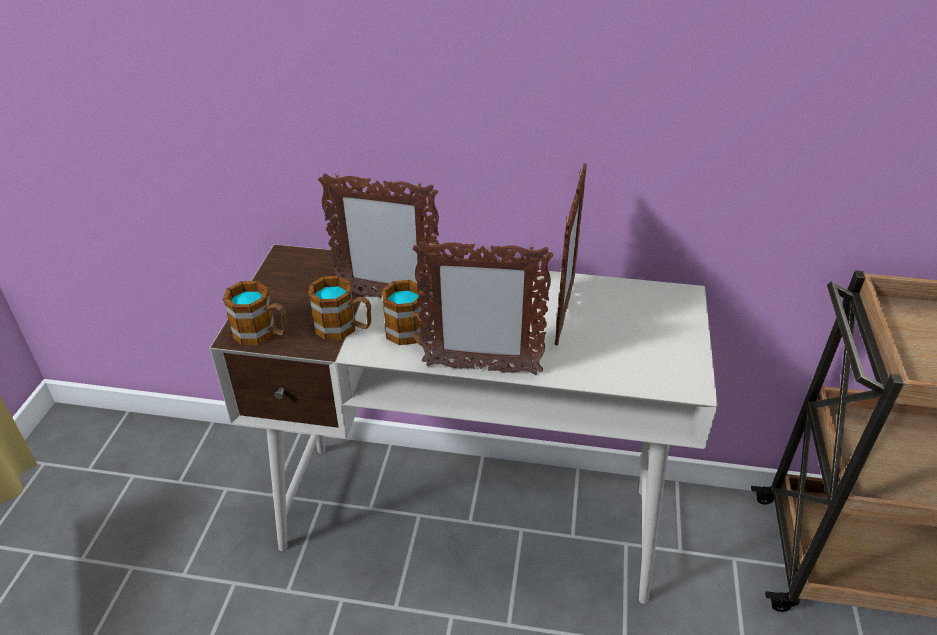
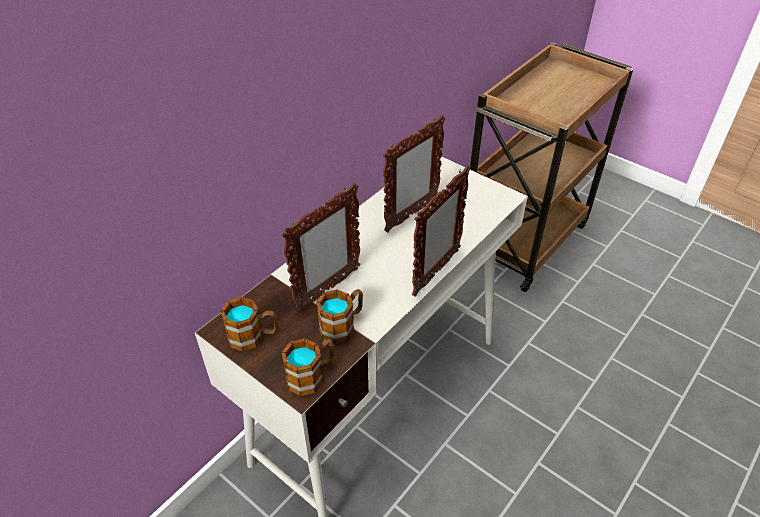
camera: 60 degrees left, 5 degrees up
mug [382,280,426,346] -> mug moved to [220,297,277,351]
picture frame [555,163,587,345] -> picture frame turned 90 degrees clockwise [383,115,445,233]

